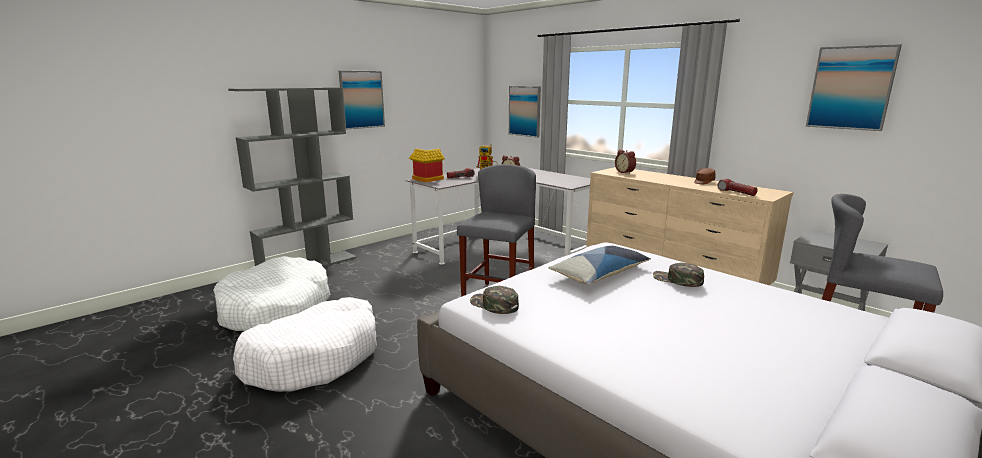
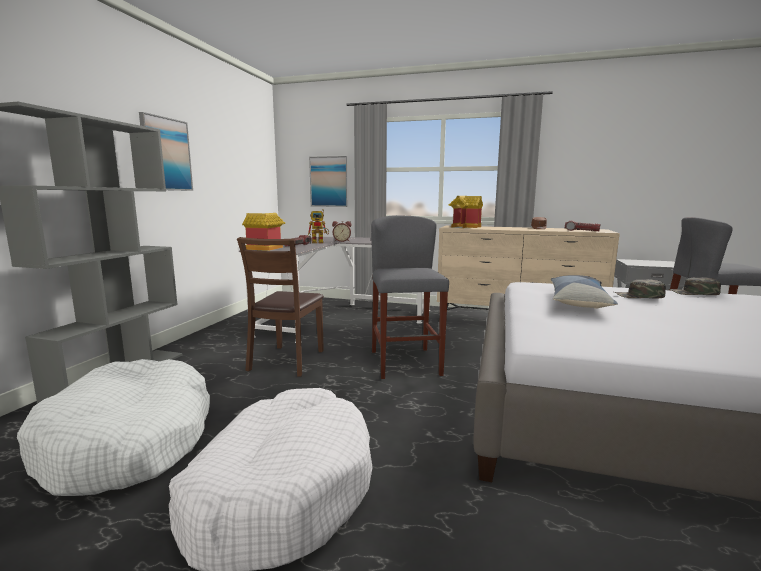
camera: 30 degrees left, 5 degrees down
green cap [470,286,519,314] -> green cap moved to [669,277,721,295]
alarm clock [615,149,636,174] -> toy house [449,196,483,228]
picture [806,44,902,131] -> none
none -> brown chair [237,237,324,377]

